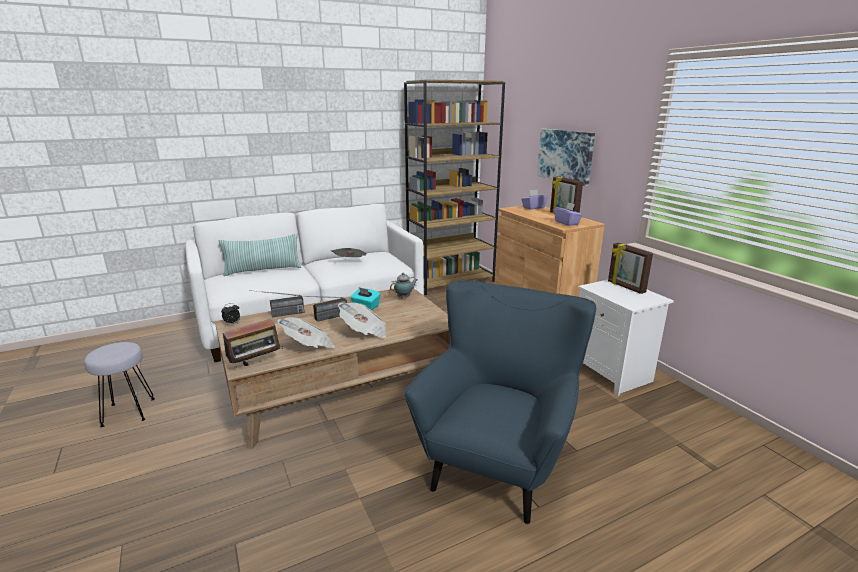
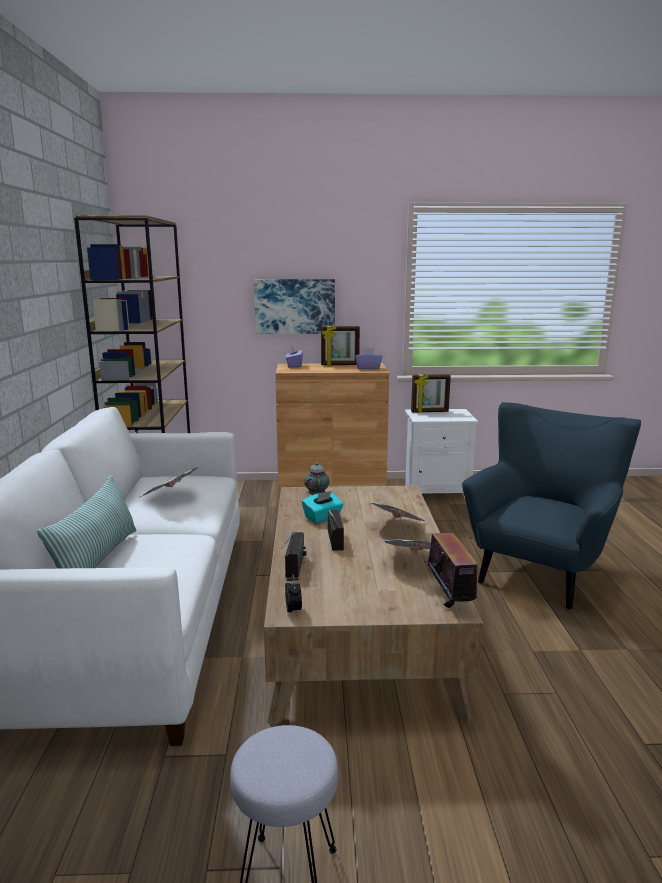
camera: 65 degrees left, 5 degrees down
blue armchair [404,280,596,524] -> blue armchair turned 75 degrees clockwise [462,402,641,610]

